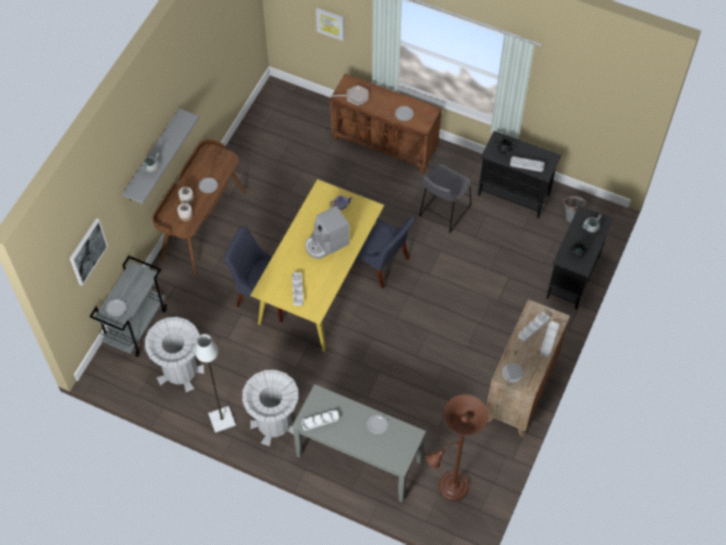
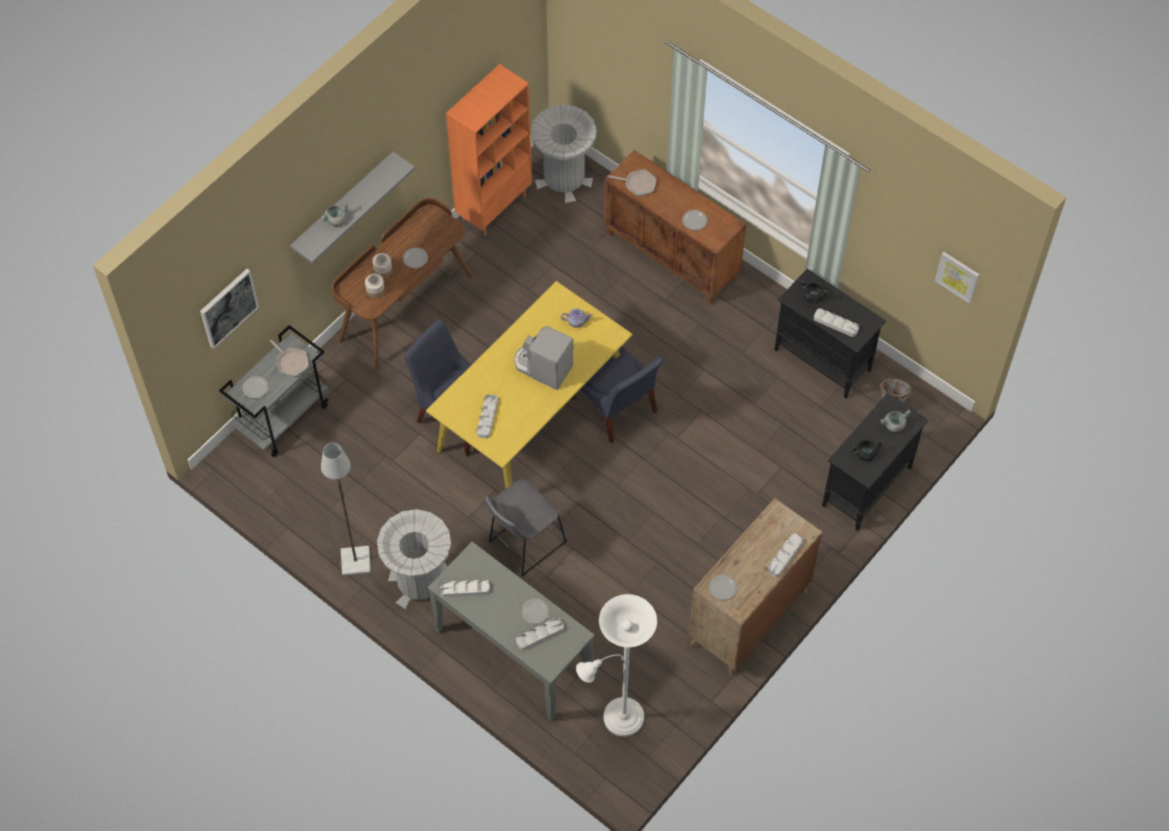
camera: 15 degrees right, 0 degrees up
grey trash can [145,317,204,392] -> grey trash can moved to [531,105,597,203]
coffee machine [305,206,350,259] -> coffee machine turned 45 degrees clockwise [514,326,573,390]
picture [316,8,344,41] -> picture moved to [935,252,979,304]
grey stool [419,164,472,233] -> grey stool moved to [484,479,567,576]
brown floor lamp [426,394,488,501] -> white floor lamp [576,594,657,737]
grey tray [518,312,549,342] -> grey tray moved to [516,617,564,650]
none -> frying pan [269,339,309,377]
none -> orange bookcase [446,64,532,236]

